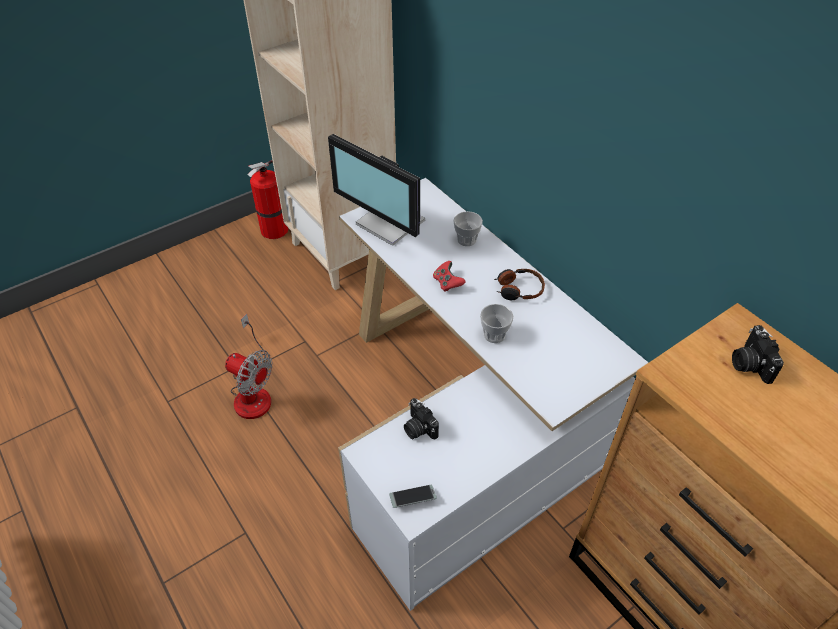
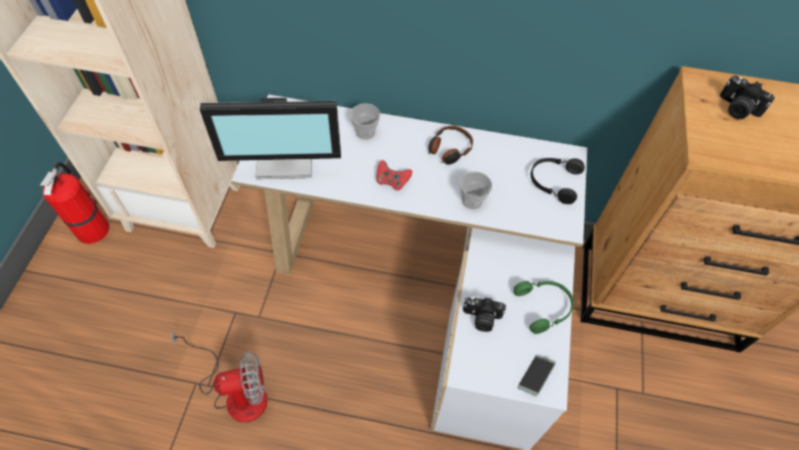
camera: 45 degrees left, 10 degrees up
none -> green headphones [514,281,574,334]
none -> black headphones [531,158,585,204]

